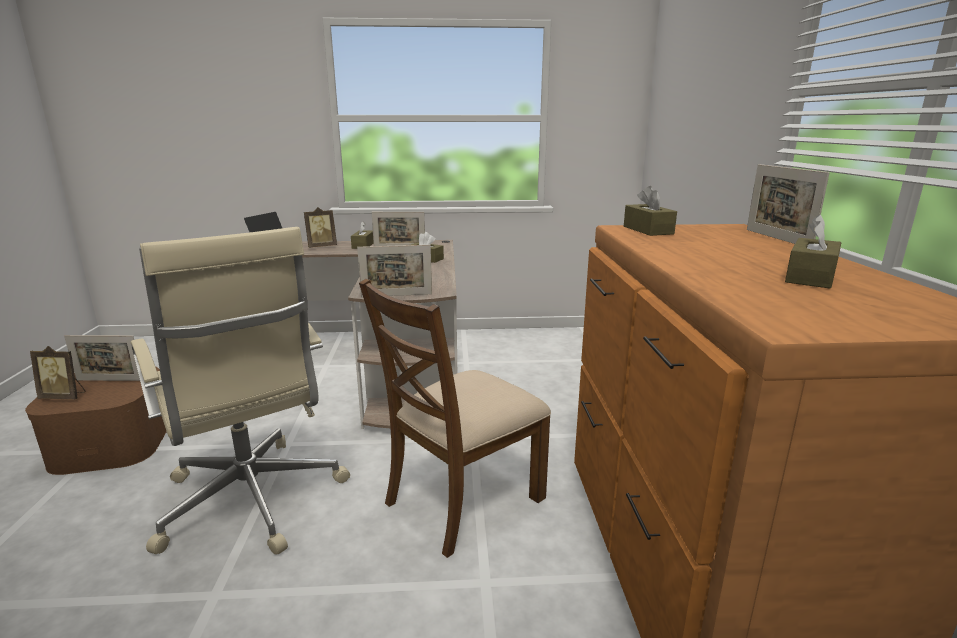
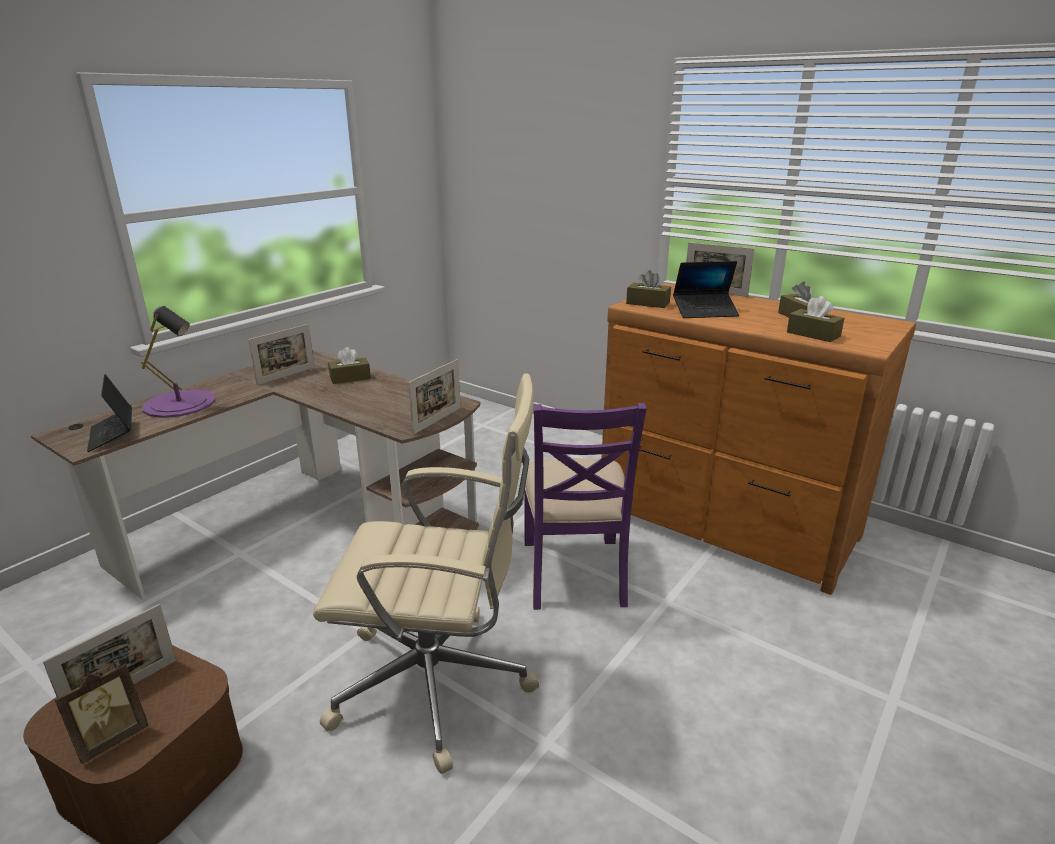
camera: 50 degrees left, 5 degrees up
picture frame [304,207,337,248] -> purple table lamp [141,306,216,418]
brown tissue box [351,221,374,249] -> brown tissue box moved to [787,296,844,342]
brown chair [359,278,551,558] -> purple chair [524,403,647,610]
none -> laptop [673,261,740,318]

